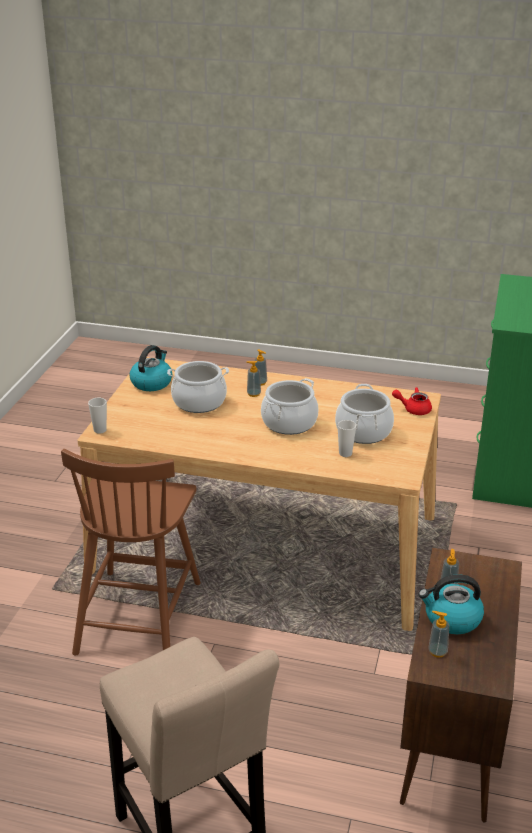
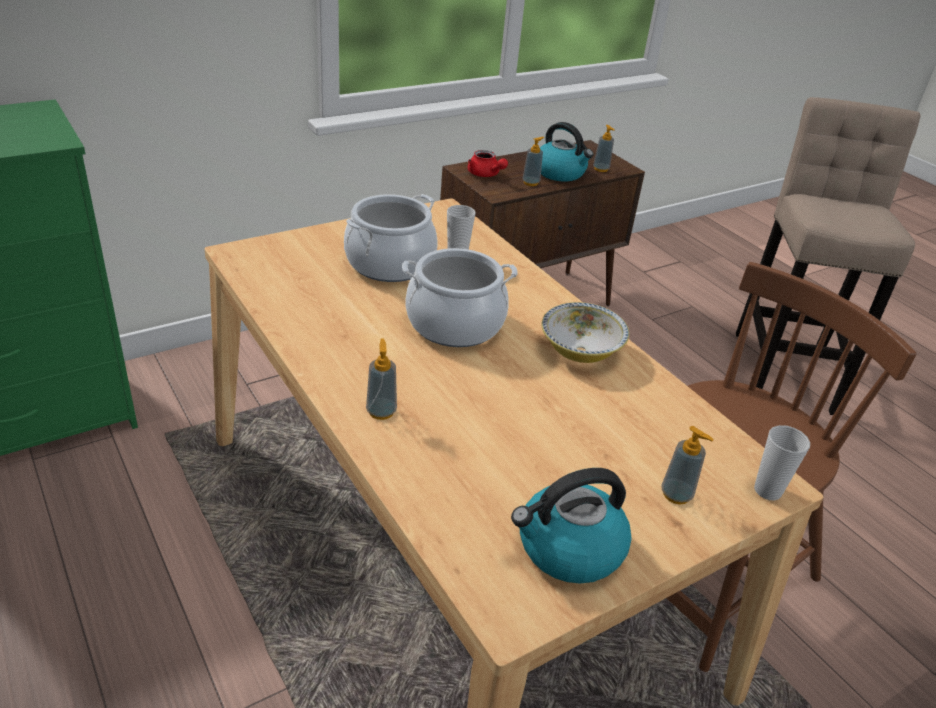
camera: 140 degrees left, 5 degrees up
cooking pot [167,361,229,413] -> none
soap dispenser [246,361,261,397] -> soap dispenser moved to [662,426,714,504]
red teapot [392,387,432,415] -> red teapot moved to [468,150,508,177]
none -> bowl [542,302,629,363]

